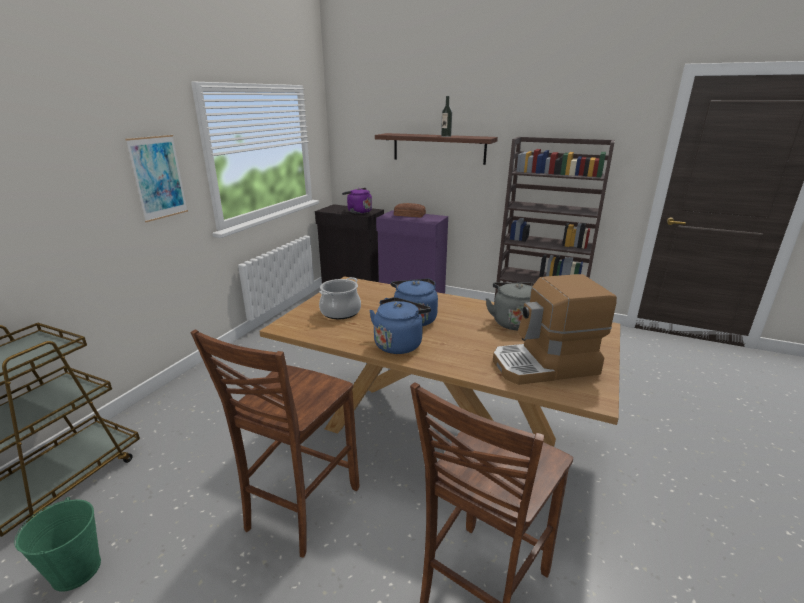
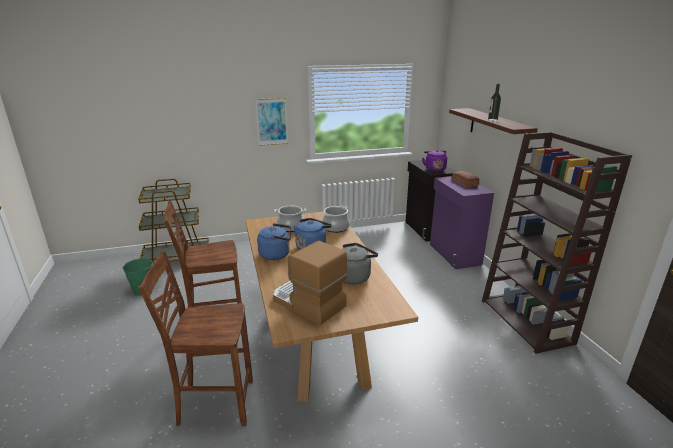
camera: 50 degrees right, 0 degrees up
none -> cooking pot [323,205,350,233]

